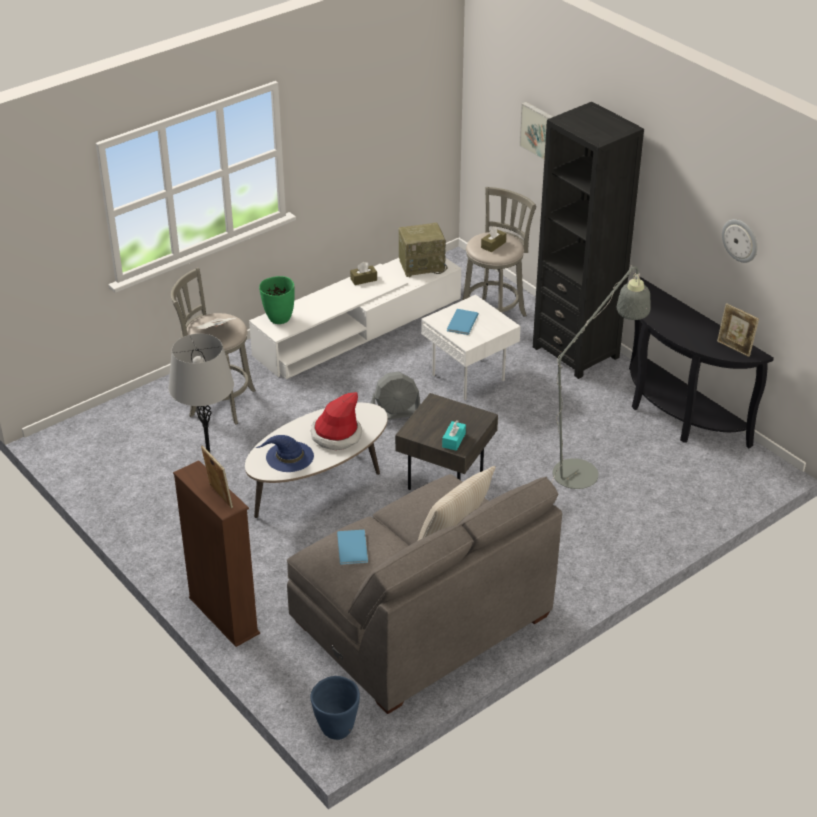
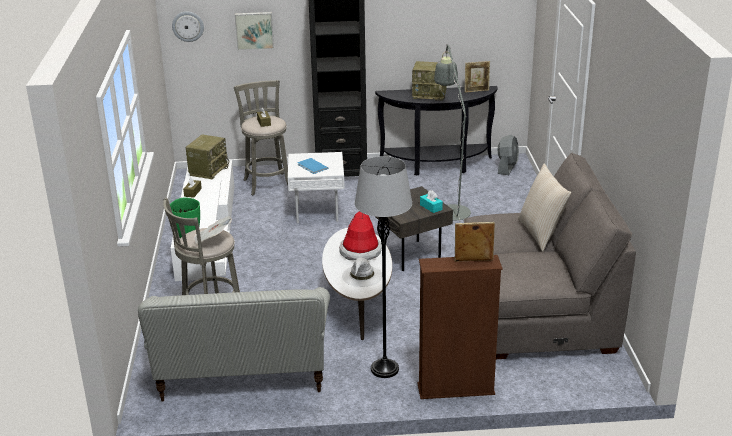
camera: 55 degrees left, 10 degrees down
blue hat [255,435,314,472] -> white hat [342,258,382,287]
blue planter [310,676,360,740] -> none
blue book [337,530,368,565] -> none
grey fan [371,372,420,420] -> grey fan moved to [497,135,519,175]
wall clock [722,219,757,263] -> wall clock moved to [172,12,204,42]
none -> sofa [138,287,330,402]
none -> radio [412,61,447,101]

